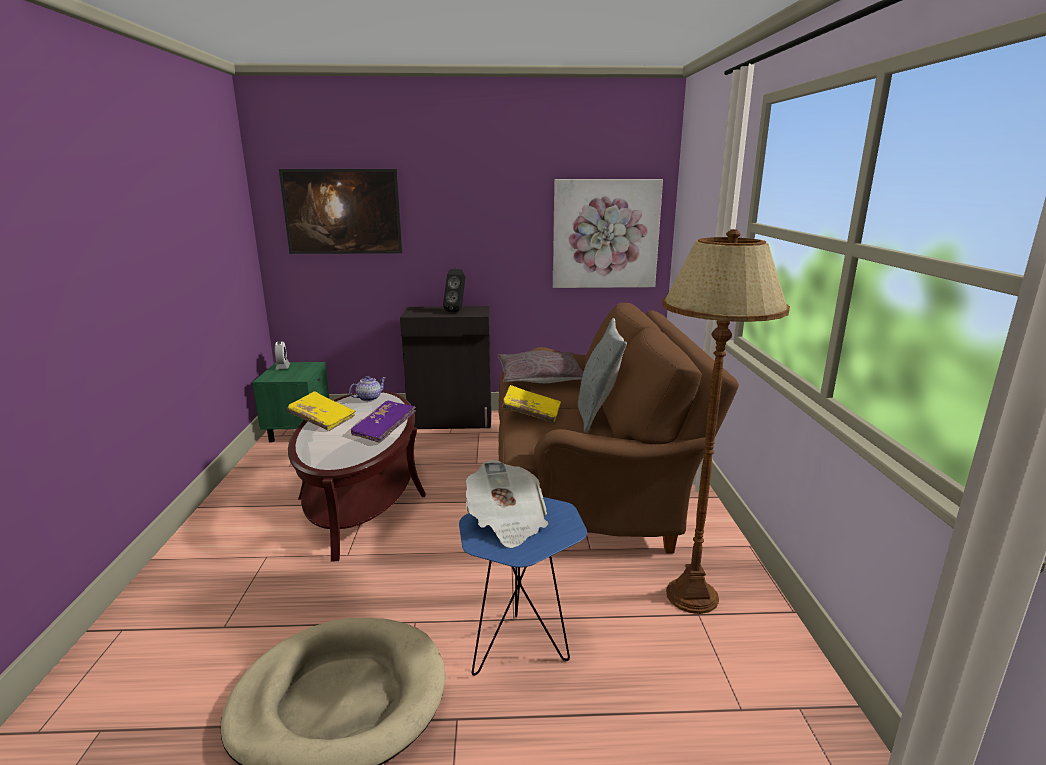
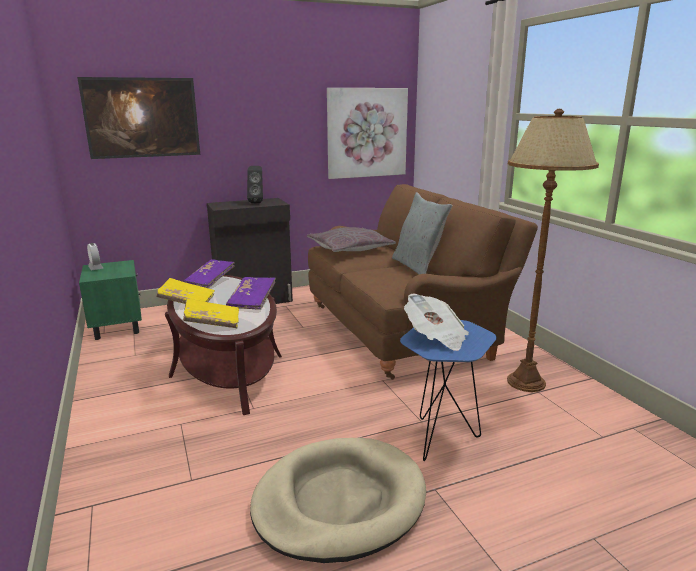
camera: 20 degrees left, 0 degrees up
teapot [349,376,386,401] -> purple book [184,259,234,288]
yellow book [502,385,561,423] -> yellow book moved to [183,298,239,328]

